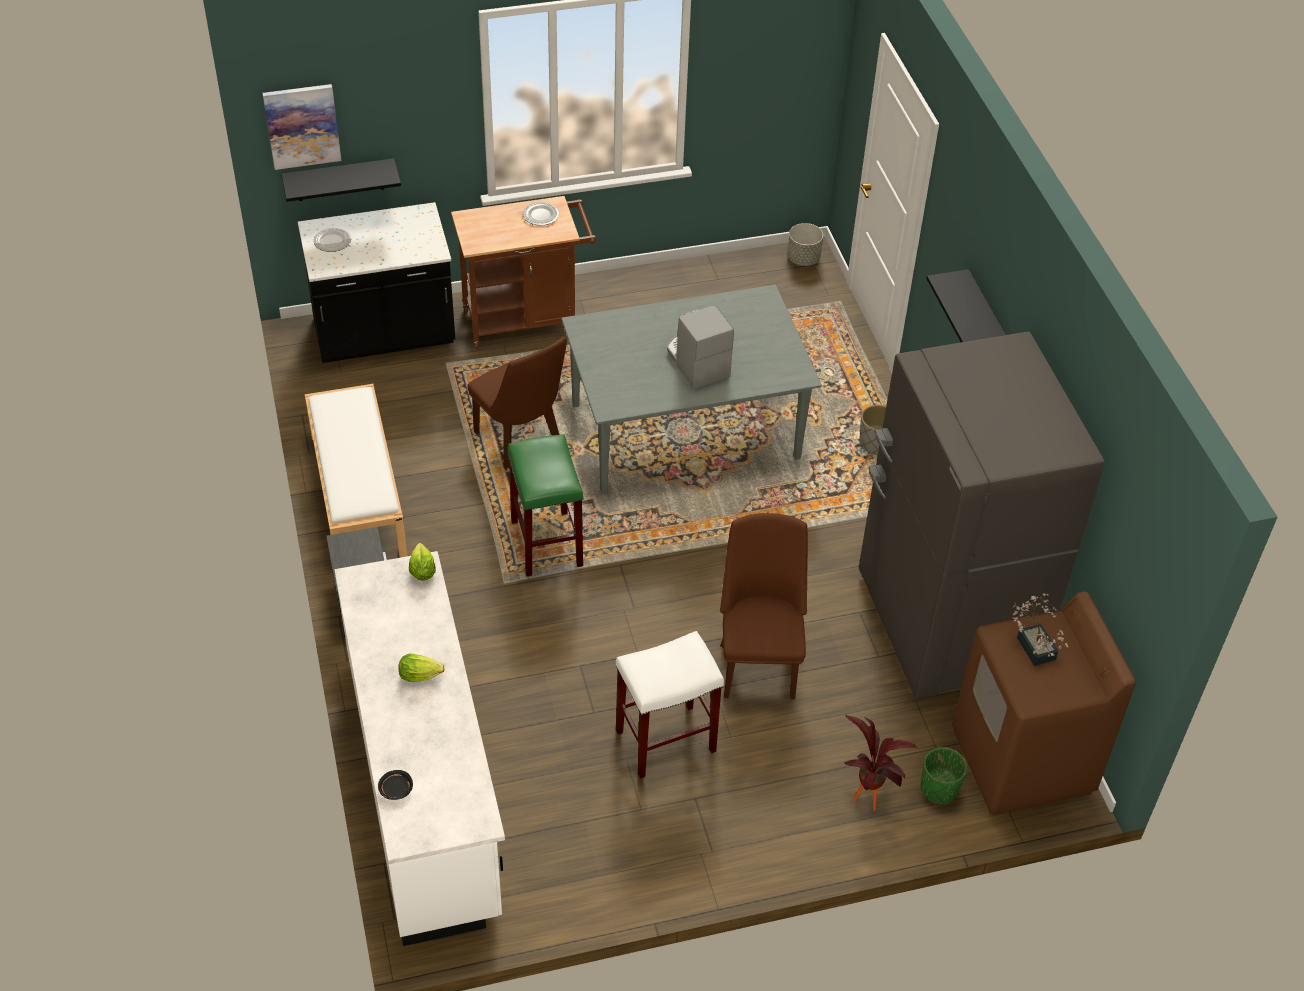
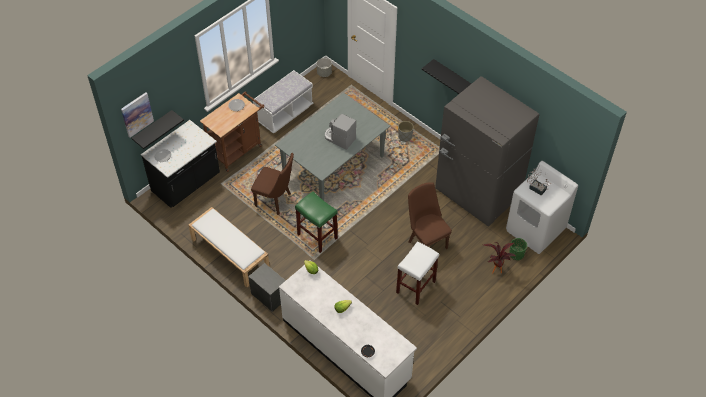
camera: 30 degrees left, 5 degrees up
brown washing machine [952,591,1136,815] -> white washing machine [506,161,578,254]
none -> white bench [253,70,313,133]

